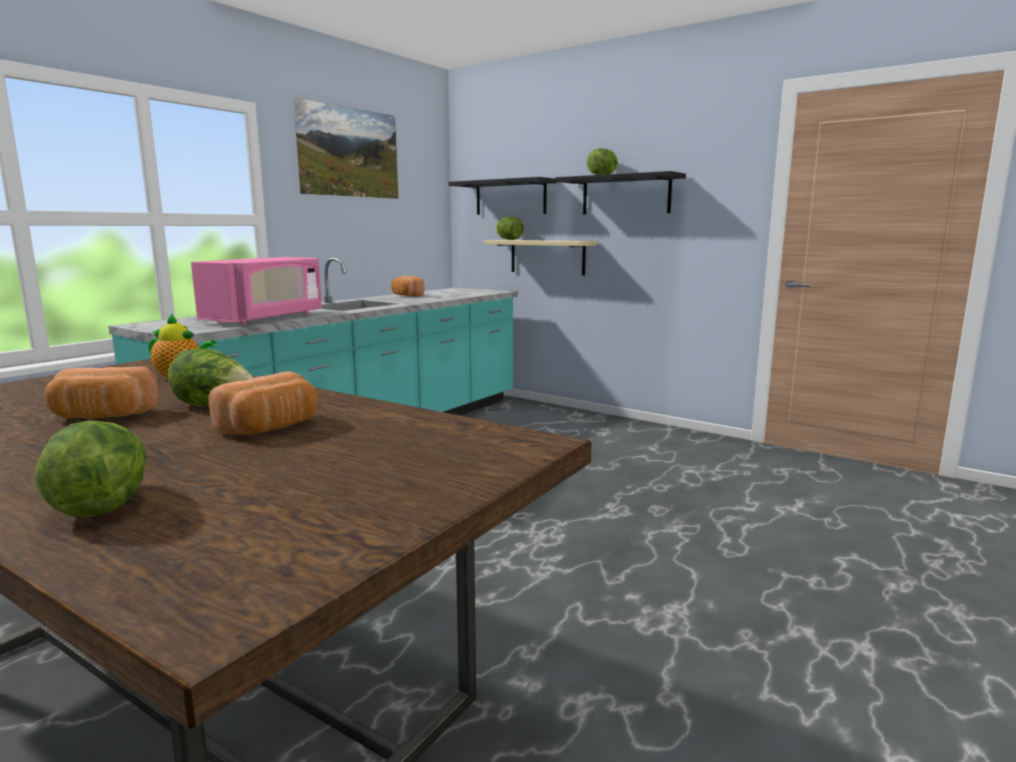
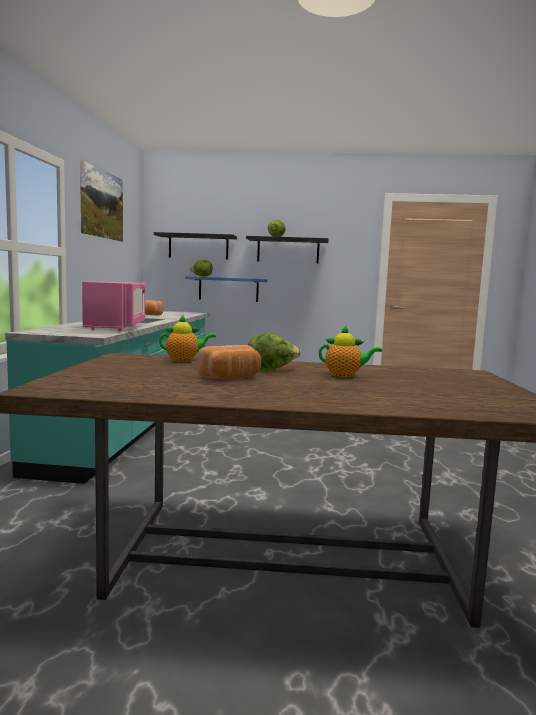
camera: 30 degrees left, 5 degrees down
lettuce [35,420,146,517] -> none
bread [209,371,317,435] -> teapot [319,325,382,377]
beige shelf [484,240,597,275] -> blue shelf [185,276,267,302]

